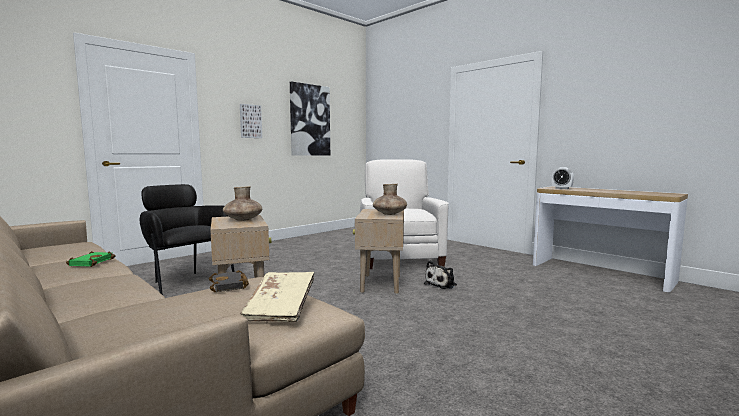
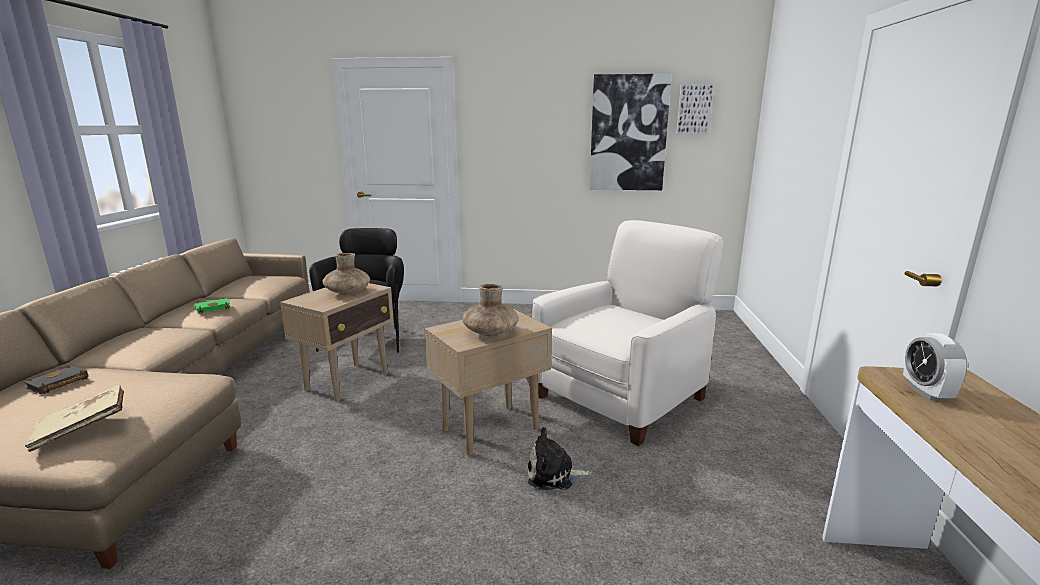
camera: 50 degrees right, 10 degrees up
black book [209,270,248,292] -> black book moved to [24,365,89,394]
picture [240,104,262,138] -> picture moved to [676,84,714,134]

